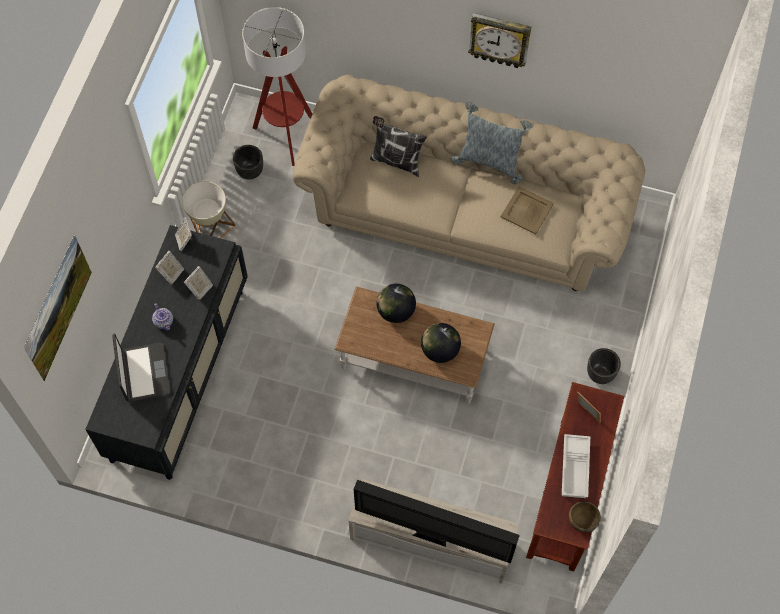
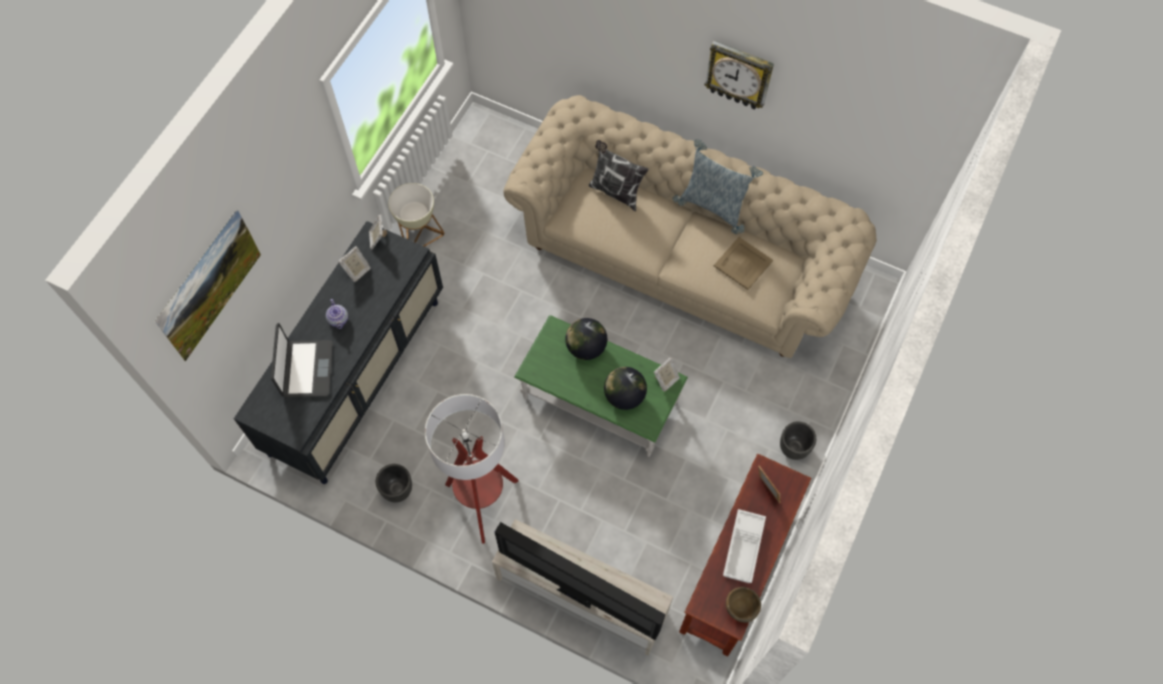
camera: 10 degrees right, 0 degrees up
picture frame [184,266,213,300] -> picture frame moved to [654,357,680,392]
black planter [233,145,263,179] -> black planter moved to [376,464,412,502]
floor lamp [242,7,312,166] -> floor lamp moved to [425,394,519,544]
brown coffee table [334,287,495,404] -> green coffee table [514,315,688,457]

